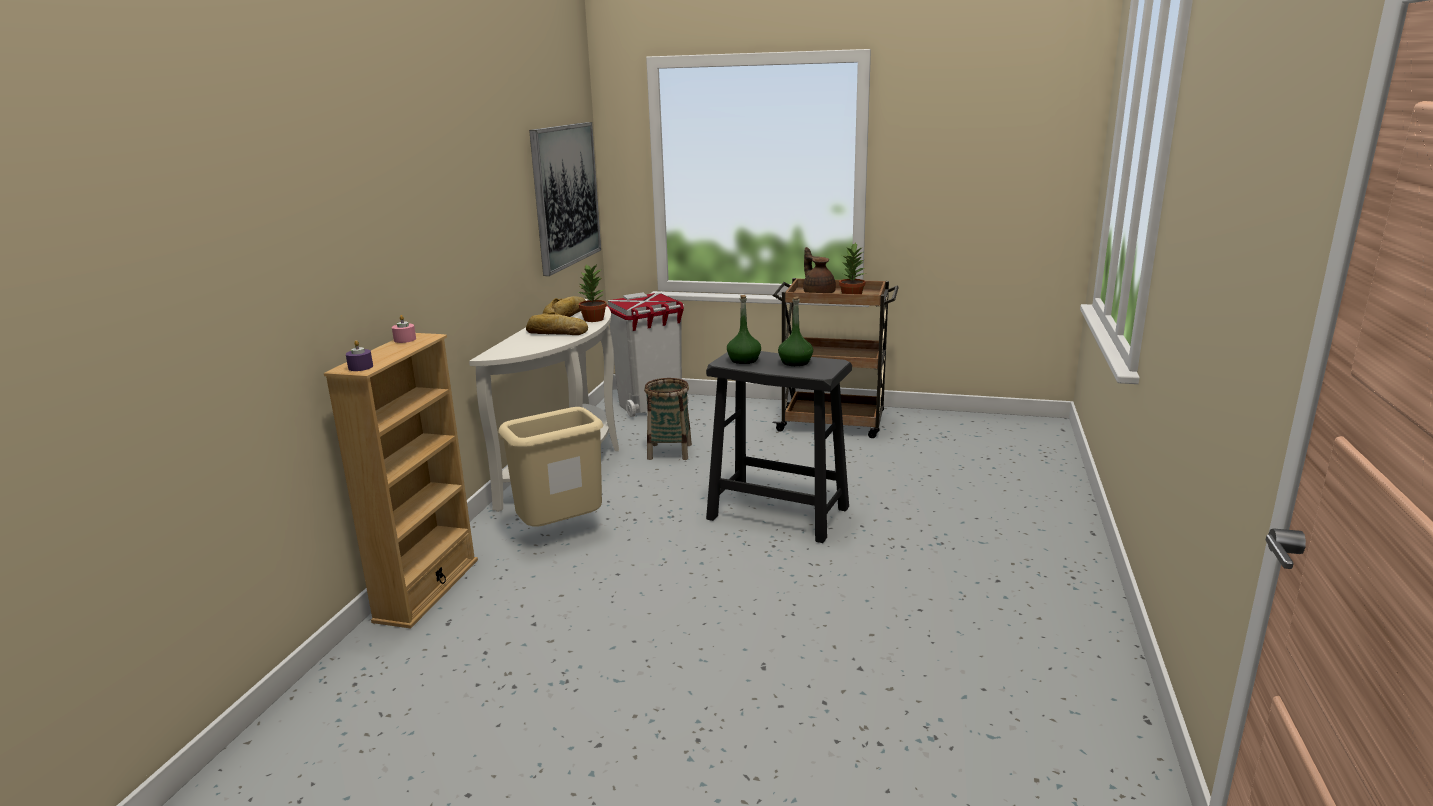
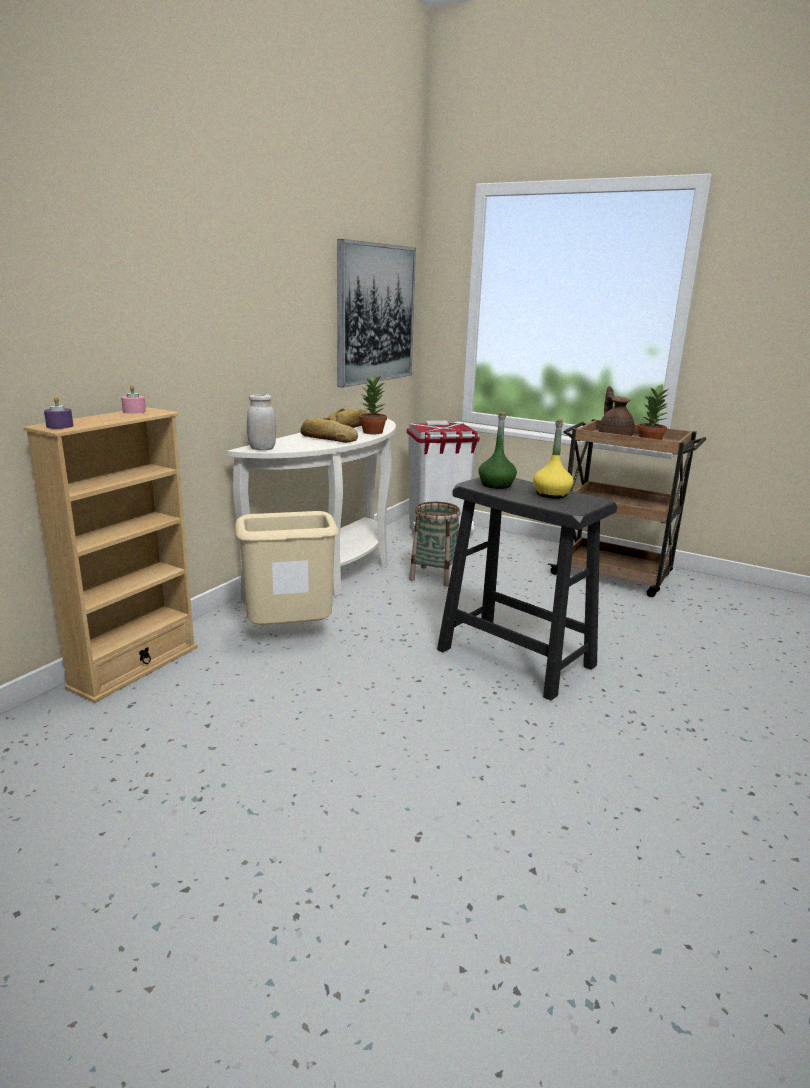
camera: 15 degrees right, 0 degrees up
green bottle [778,296,813,366] -> yellow bottle [533,419,573,498]
none -> white jar [247,394,276,450]

